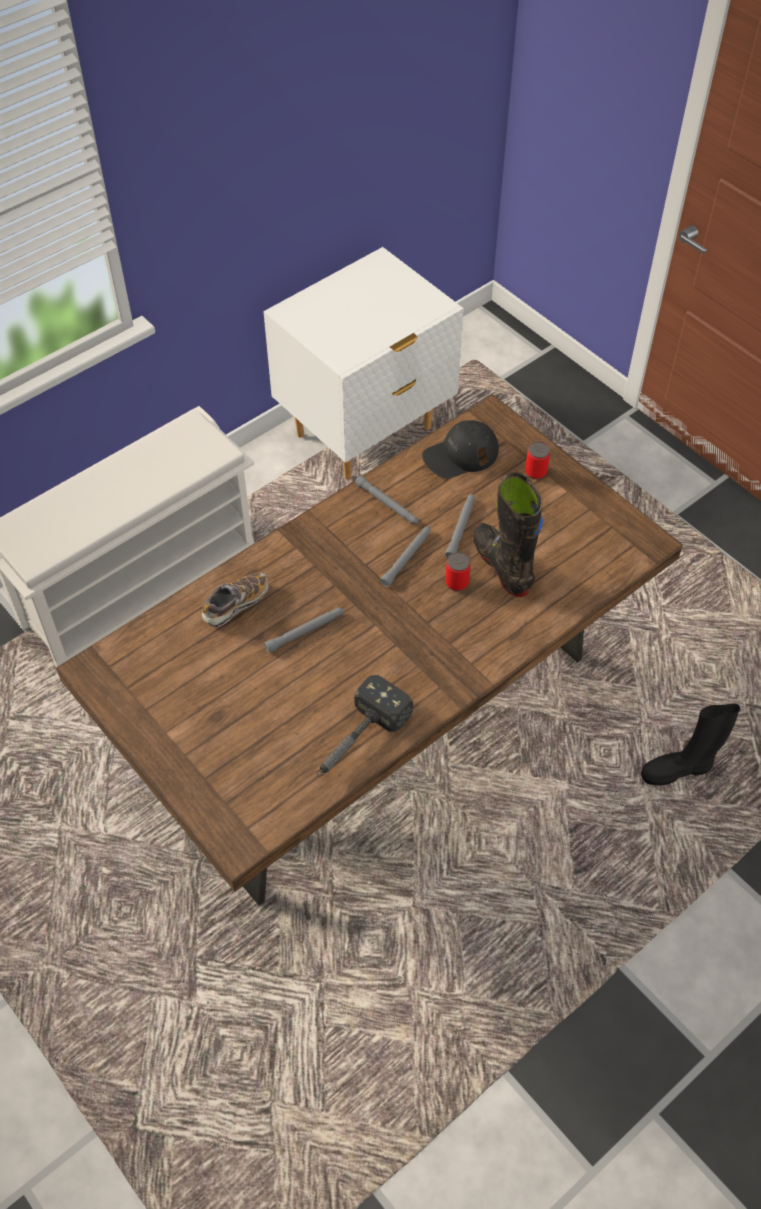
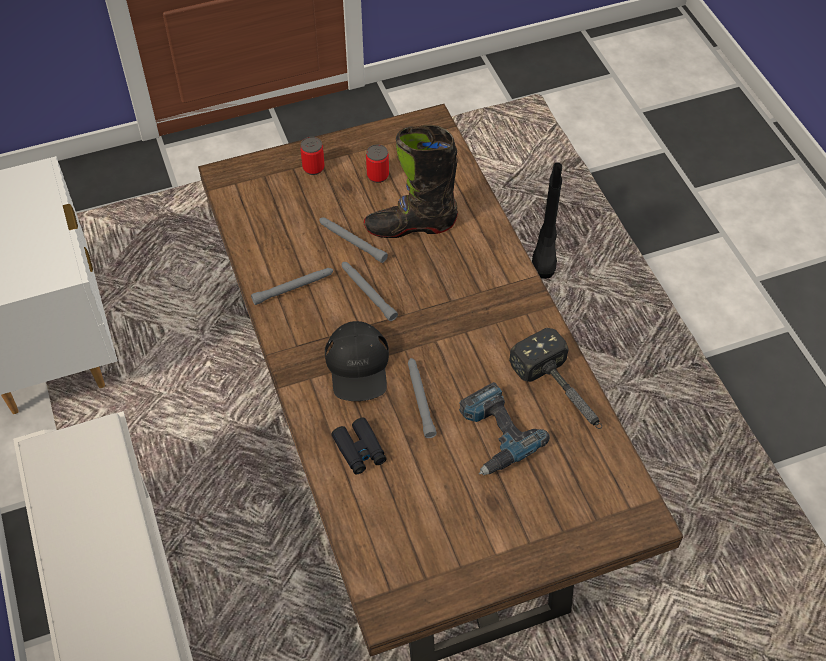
camera: 70 degrees left, 0 degrees up
shoe [202,573,269,627] -> black binoculars [331,417,387,475]
black cap [422,420,499,479] -> black cap moved to [325,321,389,401]
can [445,552,471,591] -> can moved to [366,144,389,183]
none -> power drill [459,382,550,475]

